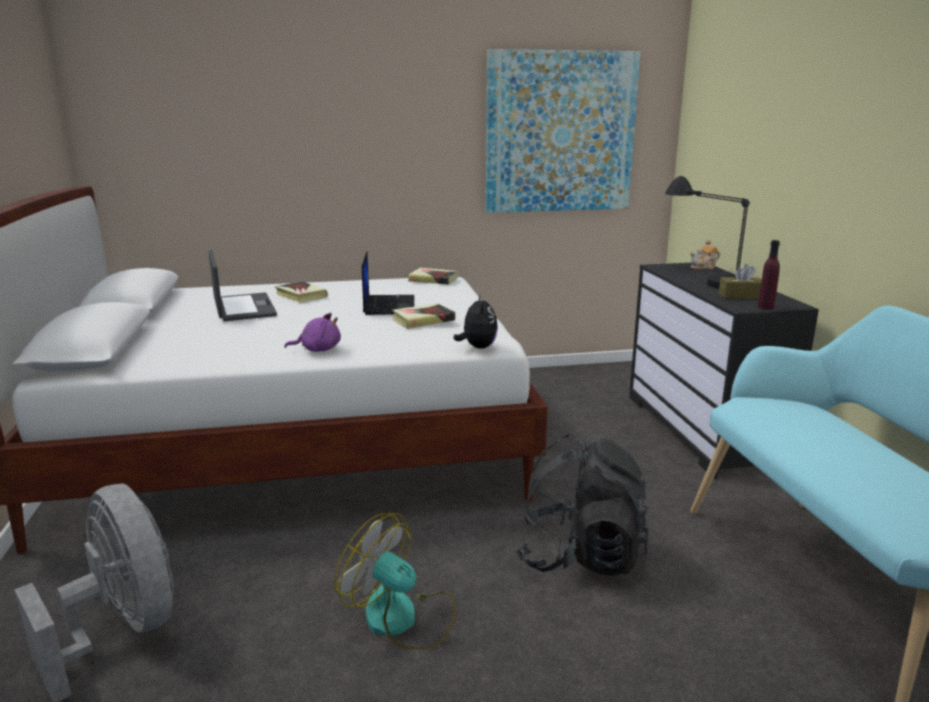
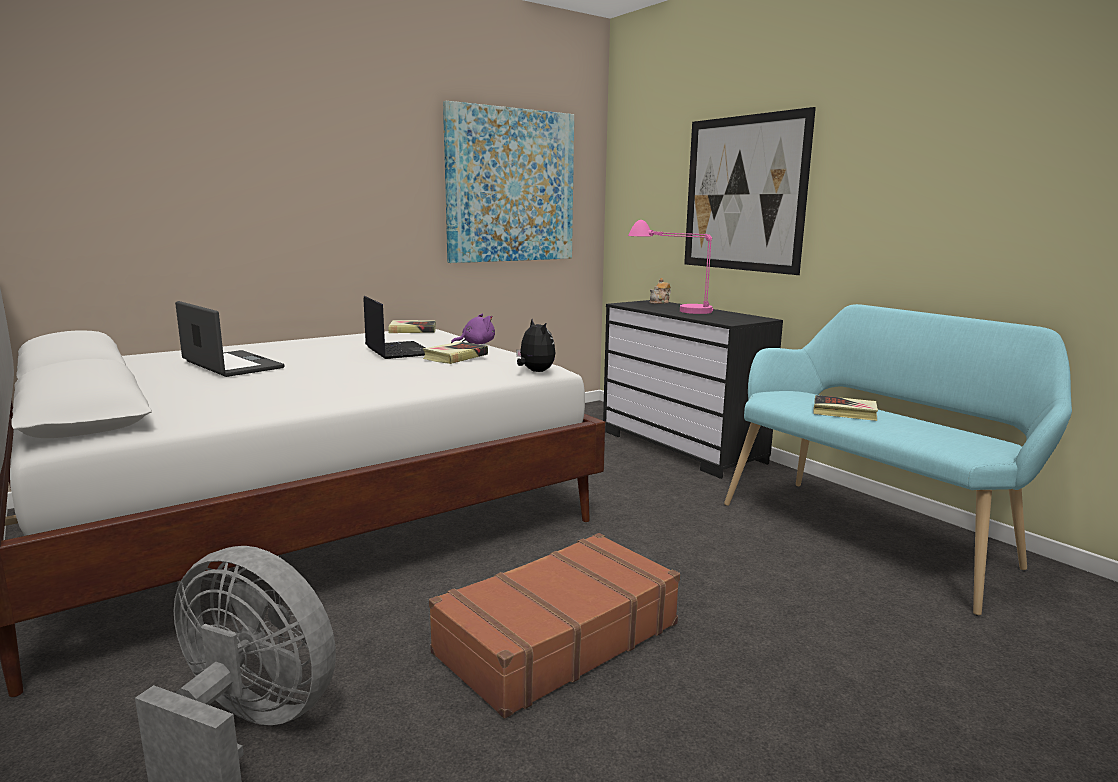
camera: 25 degrees left, 5 degrees down
book [275,281,328,303] -> book moved to [813,395,878,421]
purple plush toy [284,313,341,352] -> purple plush toy moved to [451,314,495,344]
fan [334,513,456,650] -> brown suitcase [429,533,680,718]
black backpack [515,434,648,576] -> none
black table lamp [665,176,750,289] -> pink table lamp [628,220,713,314]
brown tissue box [719,264,762,299] -> none
purple bottle [758,240,780,310] -> none
none -> picture [684,107,816,275]

